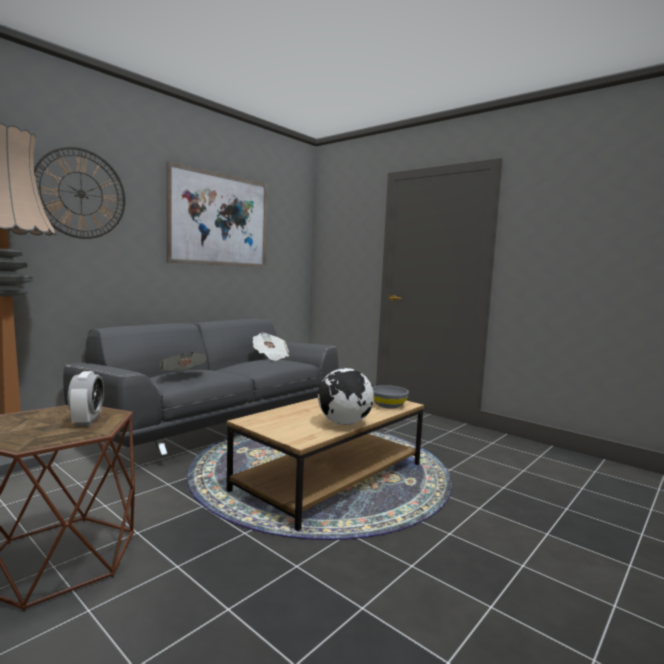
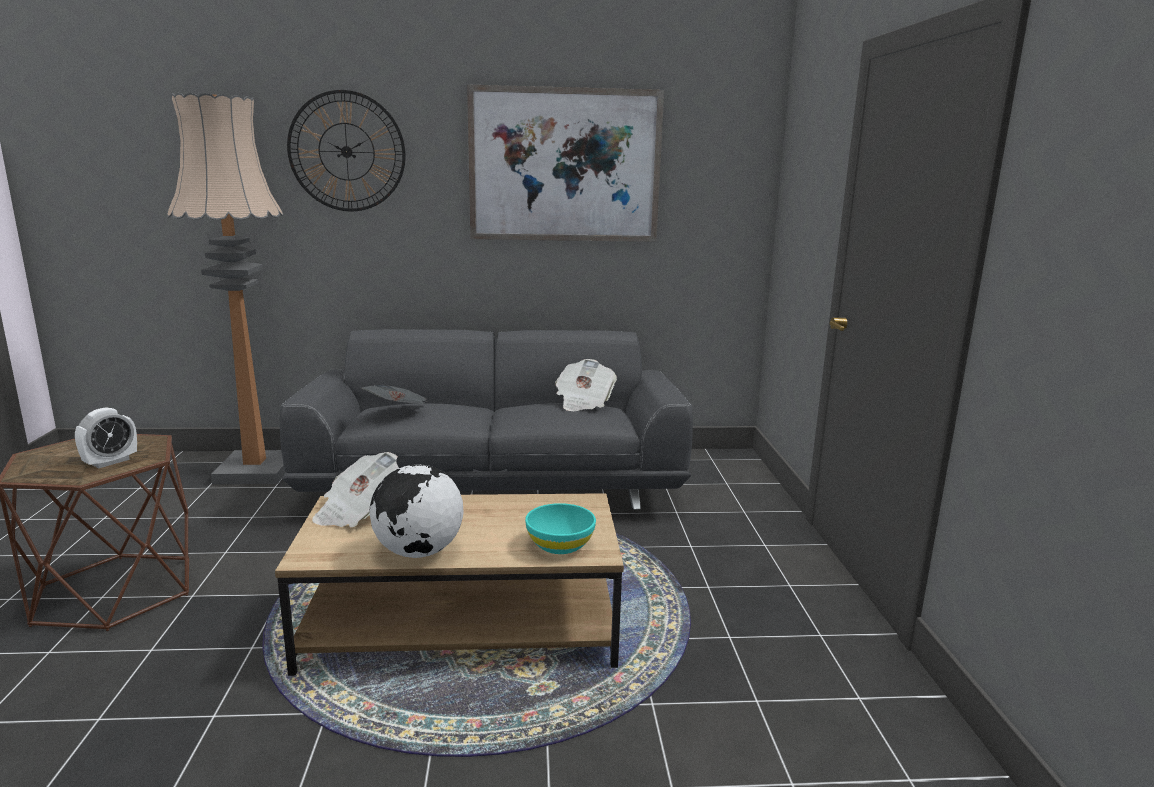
camera: 45 degrees right, 10 degrees up
grey bowl [372,385,409,409] -> turquoise bowl [525,503,596,554]
none -> newspaper [312,452,399,528]

